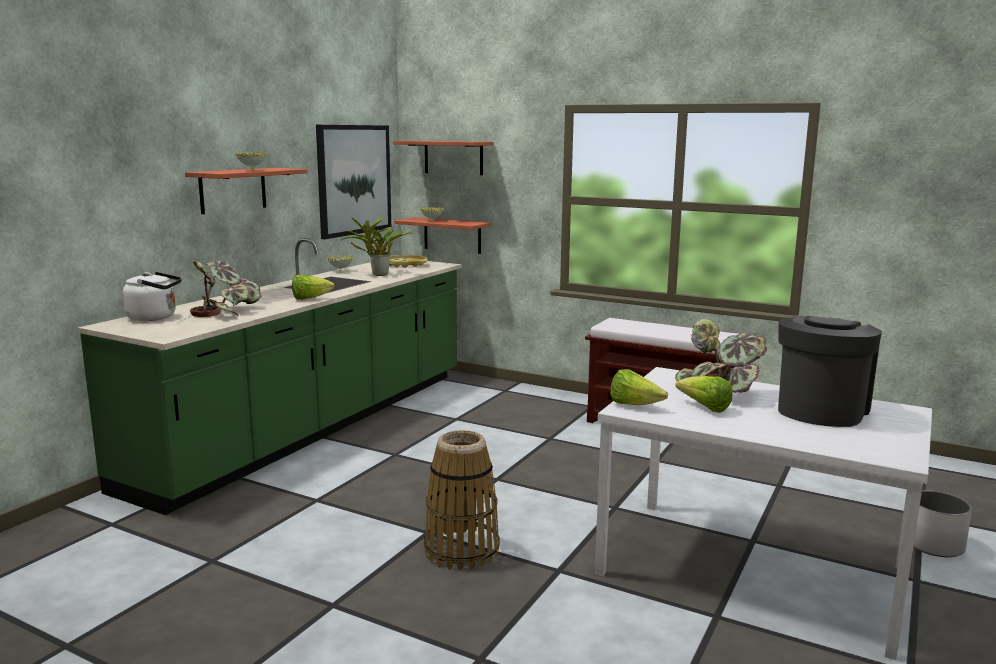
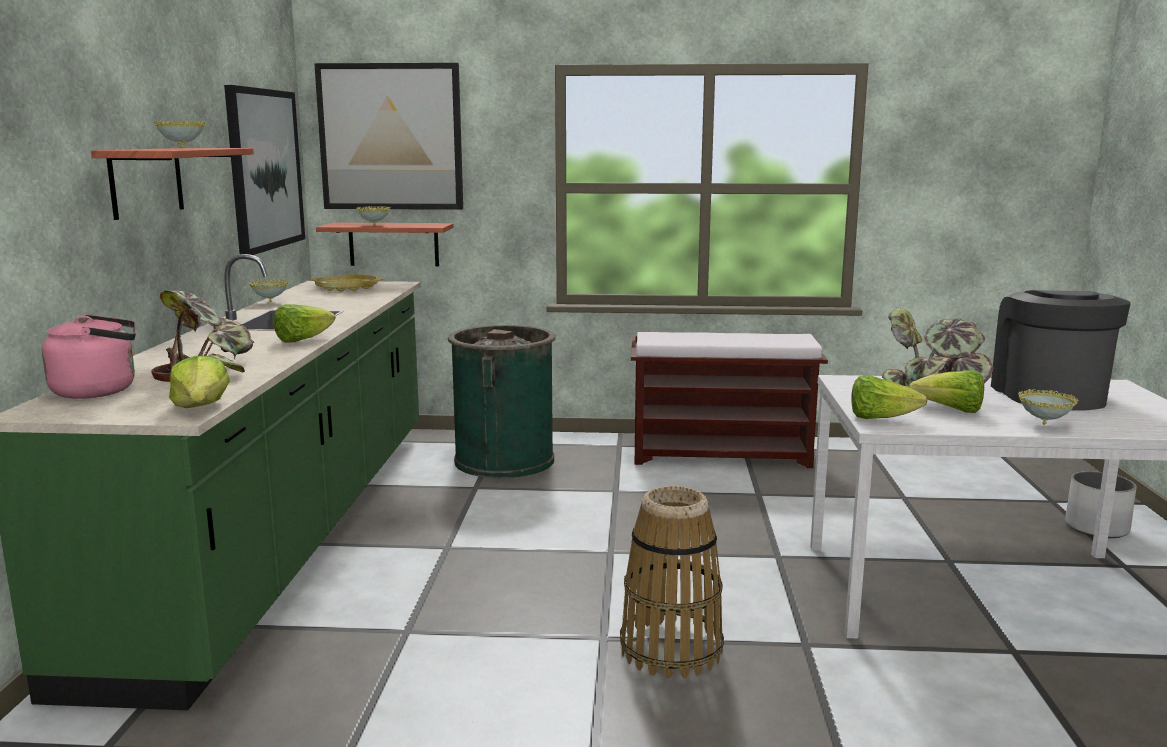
camera: 25 degrees left, 0 degrees up
white kettle [123,272,182,321] -> pink kettle [42,315,136,399]
potted plant [340,216,413,276] -> none
shelf [394,141,494,175] -> picture [314,63,463,210]
none -> lettuce [169,356,230,408]
none -> green trash can [448,325,556,478]
none -> bowl [1018,389,1078,425]

